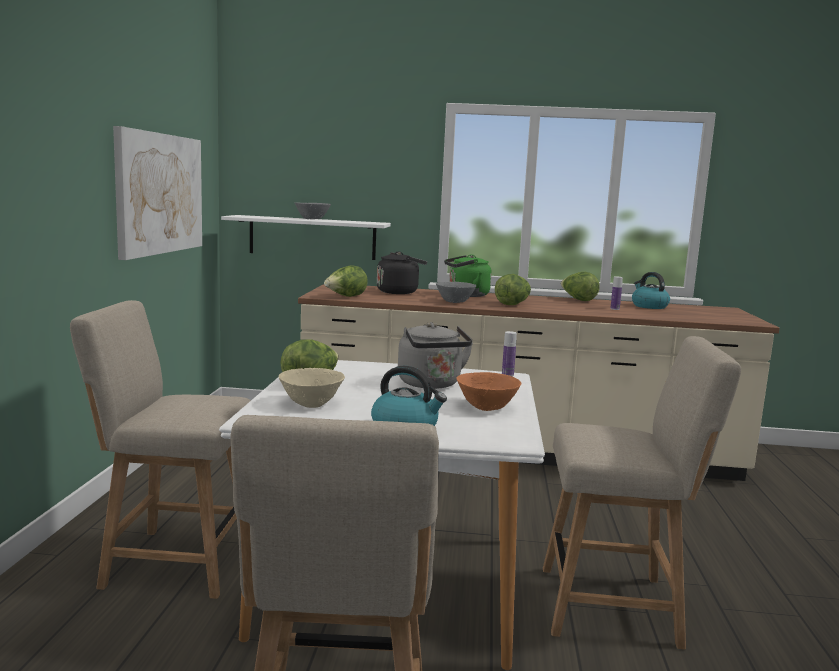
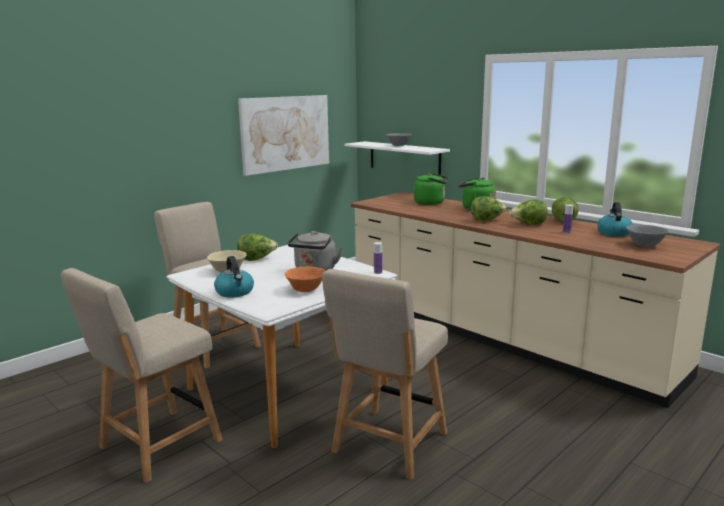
camera: 40 degrees right, 5 degrees up
lettuce [324,266,368,297] -> lettuce moved to [509,199,548,225]
black kettle [377,252,427,294] -> green kettle [414,173,448,205]
grey bowl [436,282,477,303] -> grey bowl moved to [626,225,668,247]
beige chair [543,336,741,650] -> beige chair turned 75 degrees clockwise [322,269,448,480]

